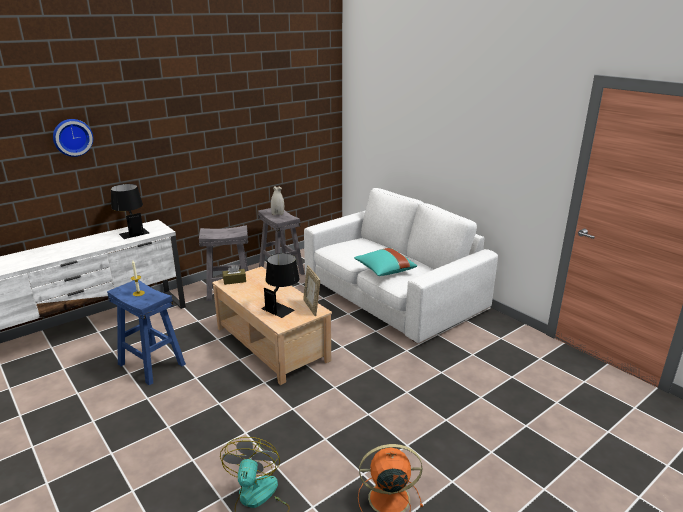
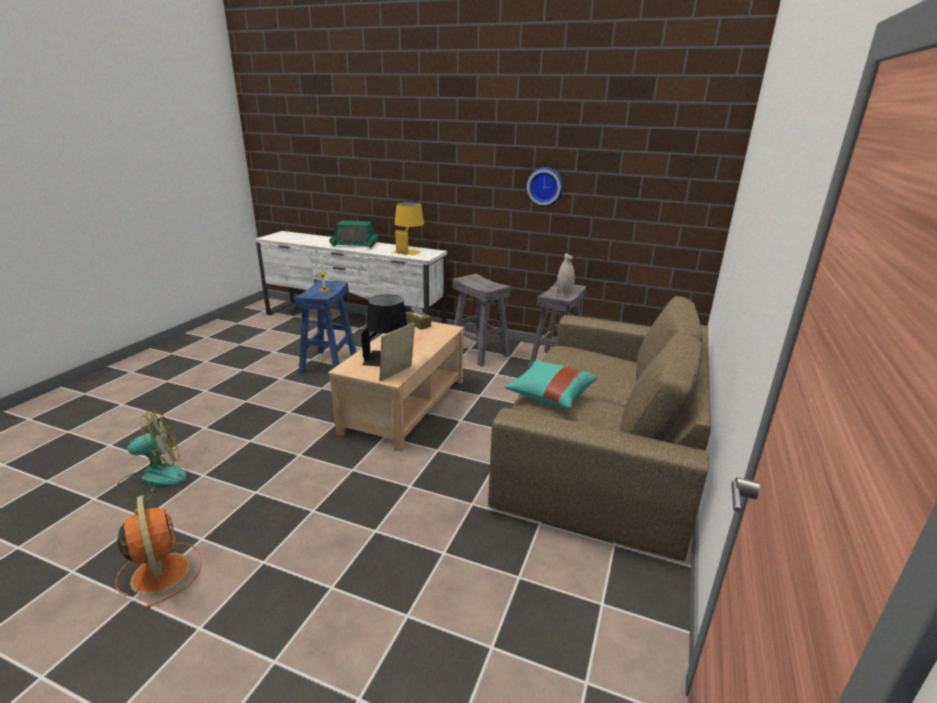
camera: 60 degrees right, 0 degrees up
wall clock [53,119,93,157] -> wall clock moved to [526,167,563,207]
black table lamp [111,184,149,239] -> yellow table lamp [392,202,424,255]
white sofa [304,188,498,343] -> brown sofa [488,296,711,561]
none -> radio [329,220,379,248]

